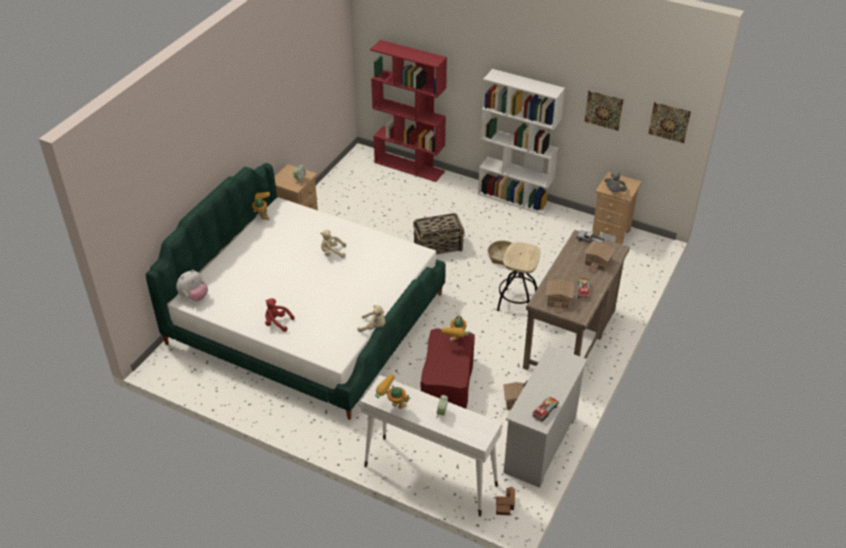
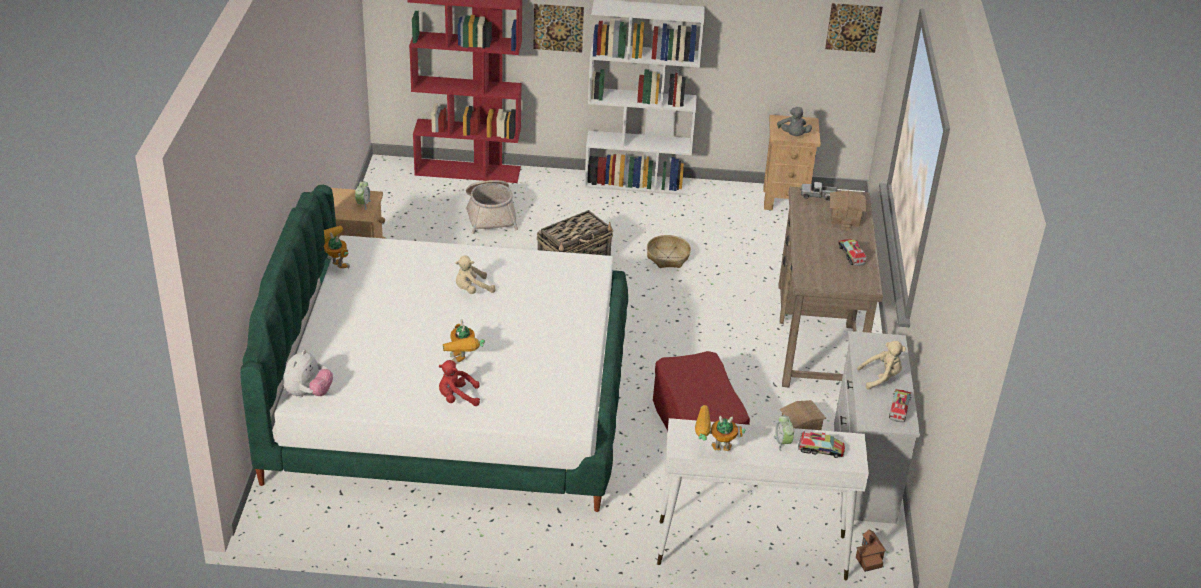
camera: 25 degrees left, 5 degrees down
beige plush toy [358,305,386,332] -> beige plush toy moved to [857,341,906,390]
toy robot [441,314,470,342] -> toy robot moved to [443,319,485,365]
beige stool [497,242,541,317] -> none
toy house [546,280,574,313] -> none
picture [584,91,624,131] -> picture moved to [533,4,584,53]
none -> basket [466,180,518,234]
none -> toy truck [798,431,845,458]

